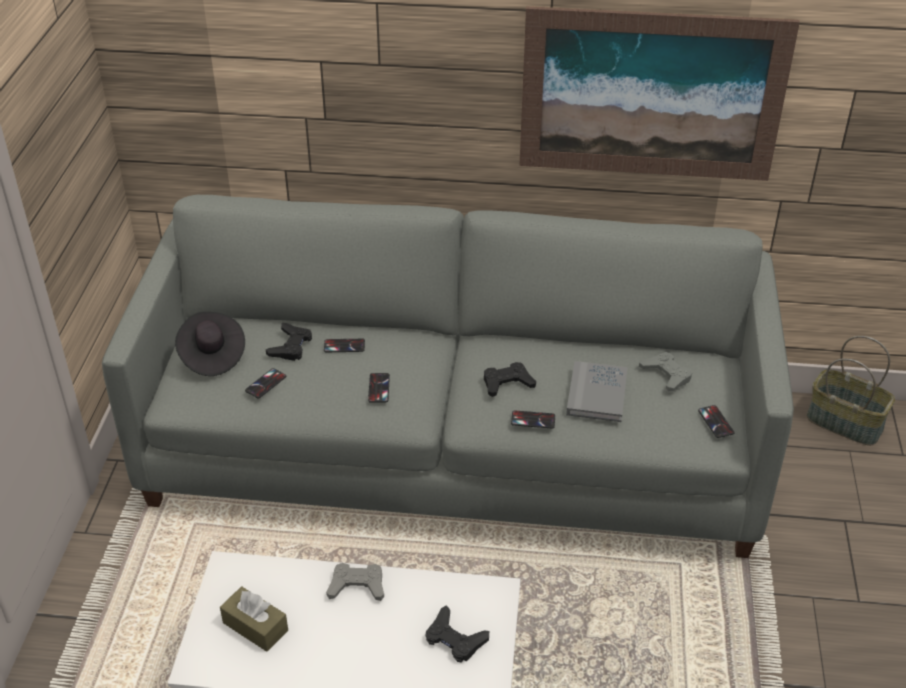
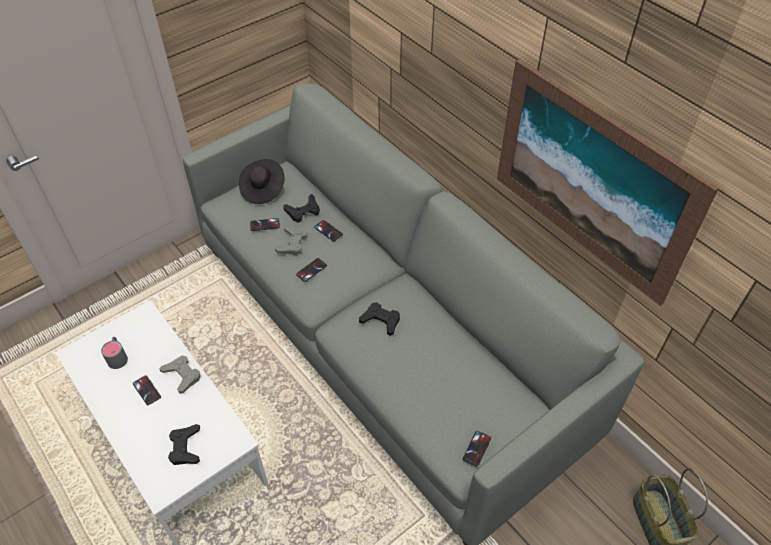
camera: 45 degrees right, 10 degrees up
brown tissue box [220,587,288,652] -> grey mug [101,337,128,369]
phone [511,411,555,428] -> phone moved to [133,375,161,405]
grey book [566,361,628,422] -> none
grey game controller [639,352,692,392] -> grey game controller moved to [275,225,308,255]

